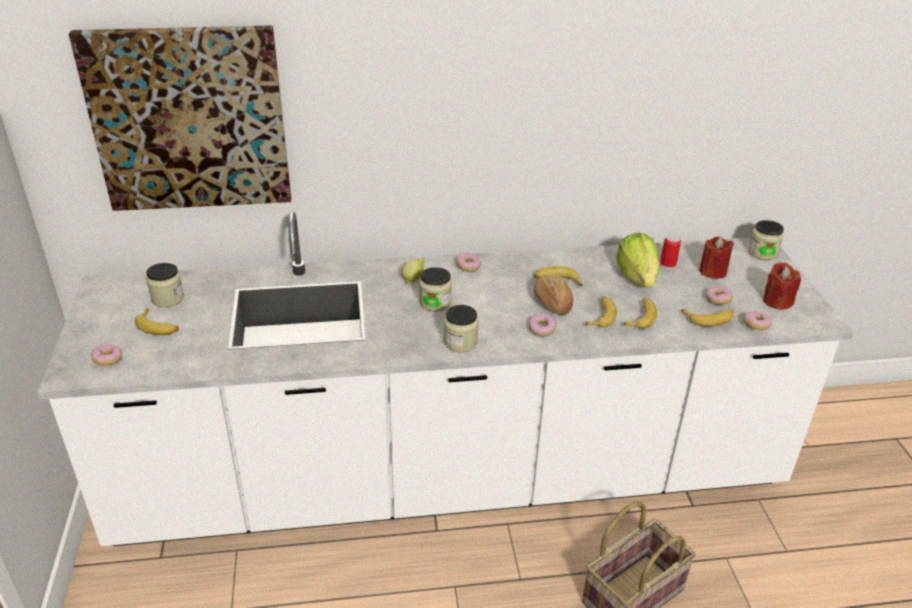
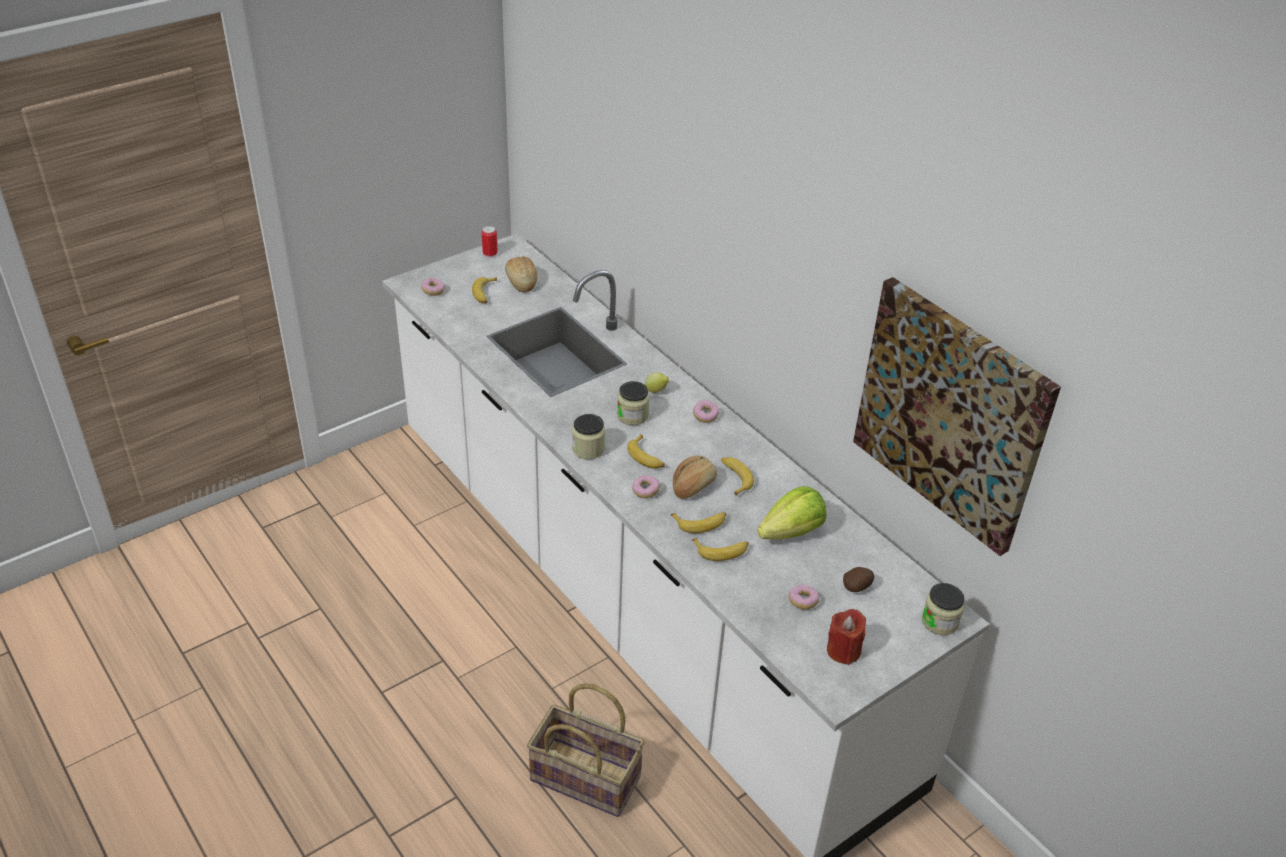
camera: 60 degrees right, 5 degrees up
picture [69,25,291,211] -> picture moved to [853,277,1061,556]
jar [146,263,184,307] -> bread [505,256,537,293]
can [660,234,681,269] -> can moved to [482,226,498,258]
banana [681,309,733,327] -> banana moved to [627,434,665,469]
red candle [699,236,734,279] -> potato [843,567,874,592]
donut [743,311,772,330] -> none

